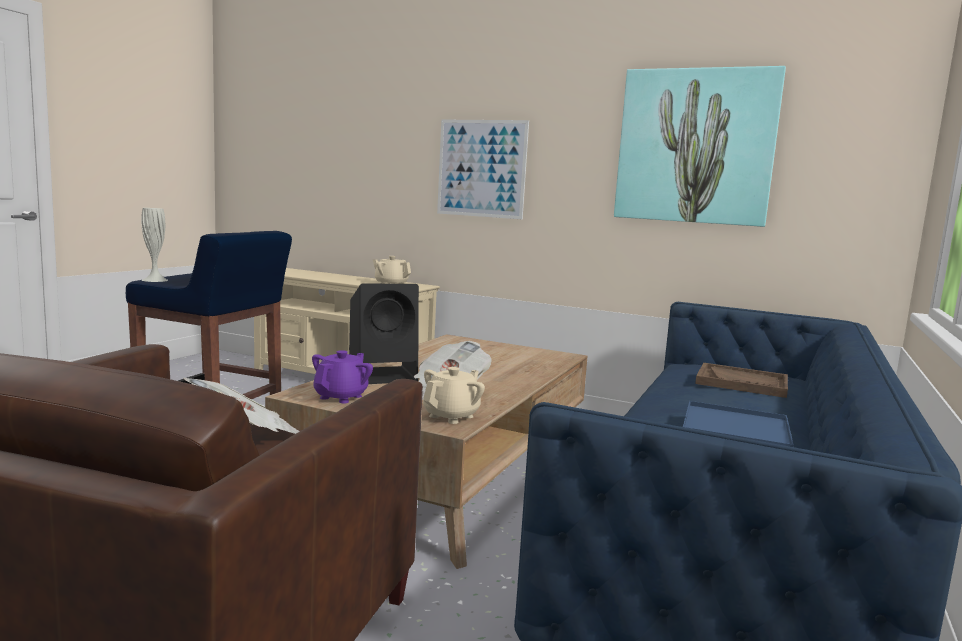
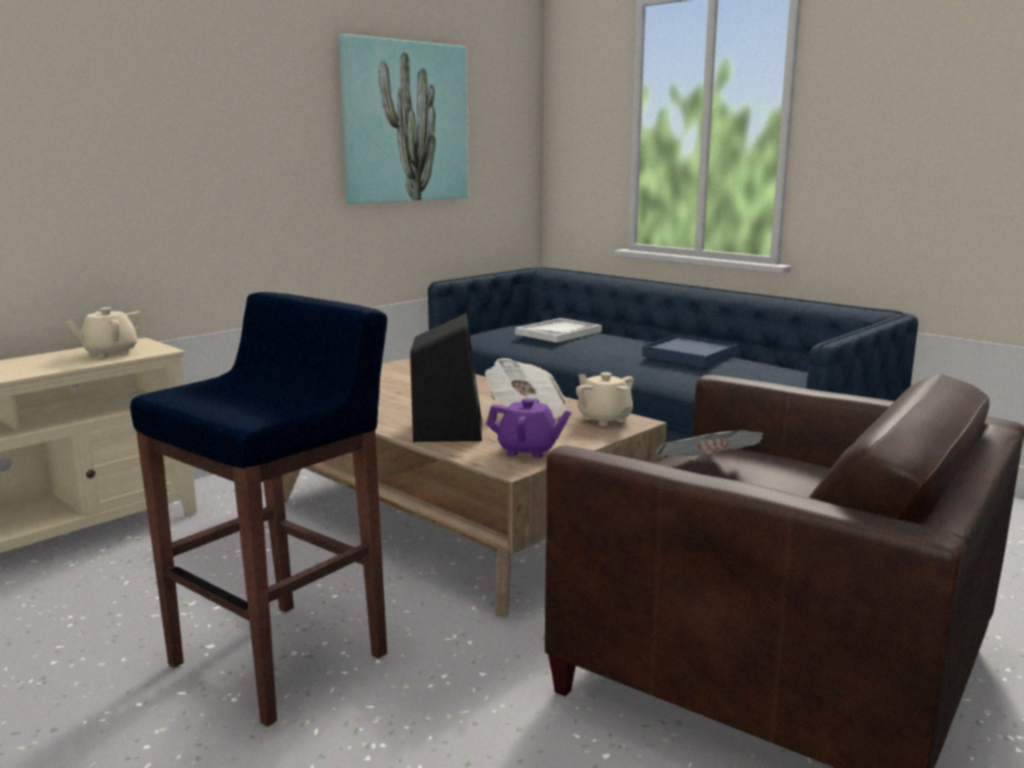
camera: 70 degrees left, 5 degrees up
white vase [141,208,168,282] -> none
purple teapot [312,350,373,403] -> purple teapot turned 150 degrees clockwise [486,398,571,458]
picture [437,120,529,219] -> none
brown tray [695,363,788,398] -> white tray [515,318,602,343]

